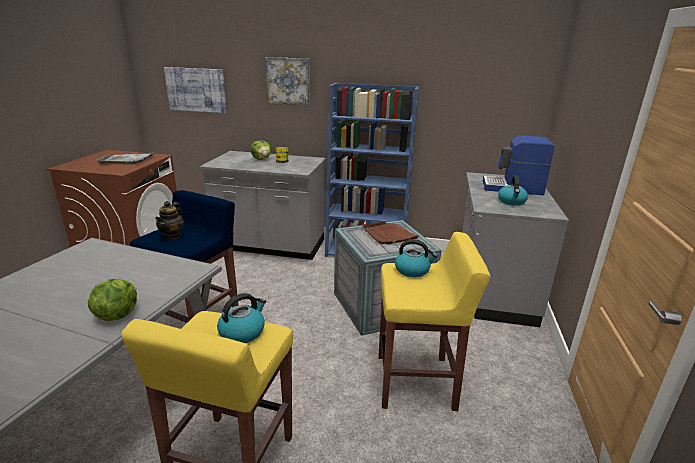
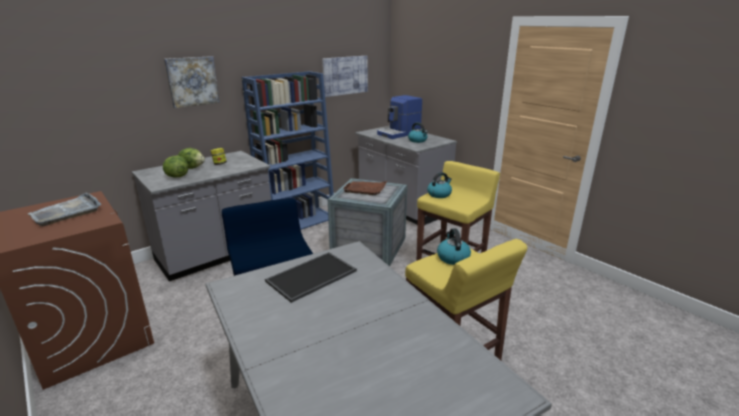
camera: 50 degrees left, 0 degrees up
lettuce [88,279,137,321] -> lettuce moved to [163,156,188,178]
teapot [155,201,184,239] -> none
picture [164,67,227,113] -> picture moved to [322,56,368,97]
none -> tray [265,252,357,303]

